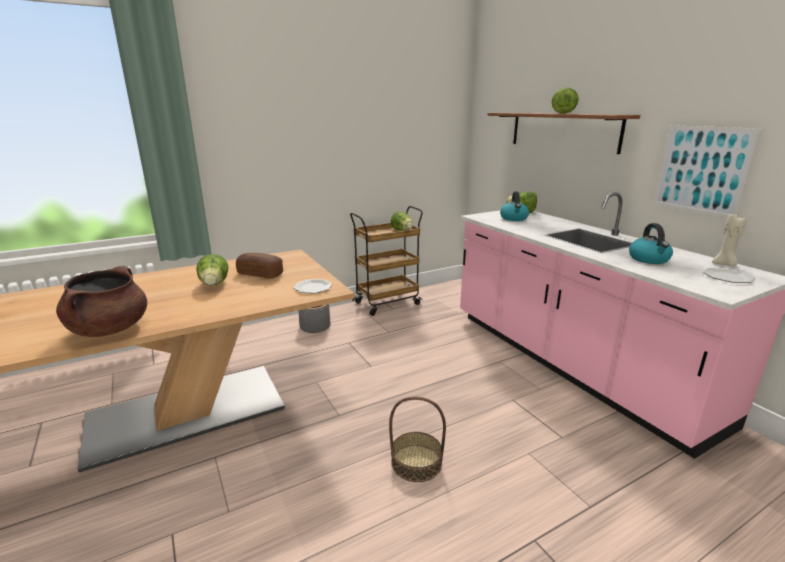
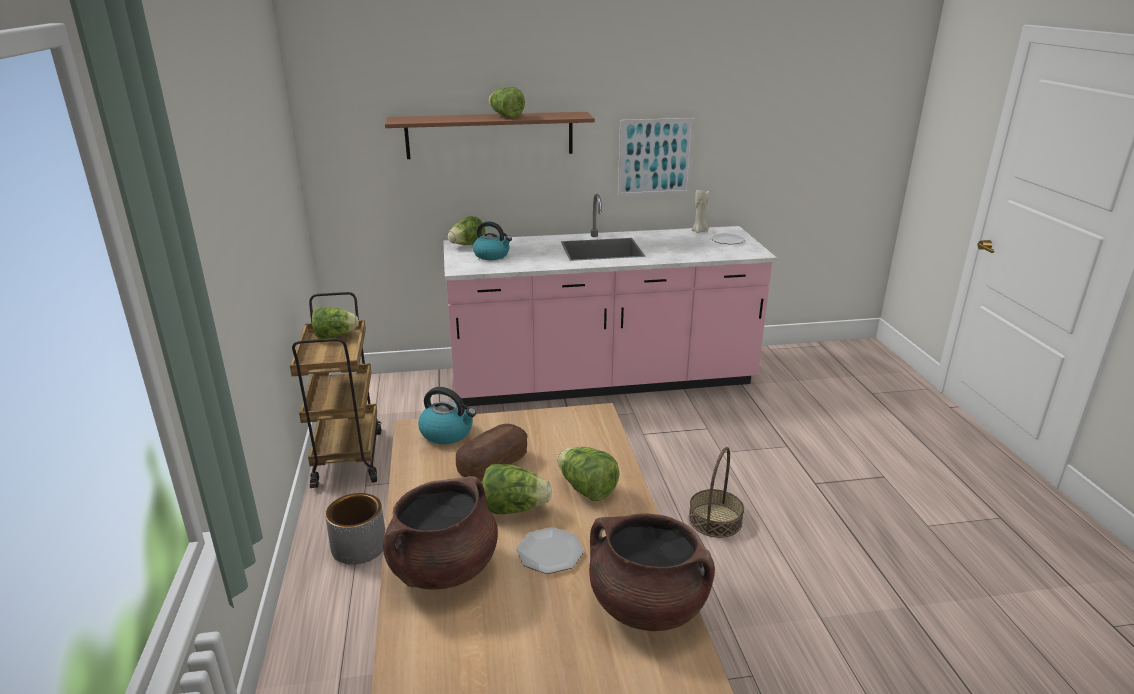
camera: 70 degrees left, 5 degrees up
plate [294,279,332,294] -> plate moved to [517,527,584,574]
kettle [629,223,673,264] -> kettle moved to [418,387,476,444]
none -> brown cooking pot [383,476,498,590]
none -> lettuce [557,447,620,501]

